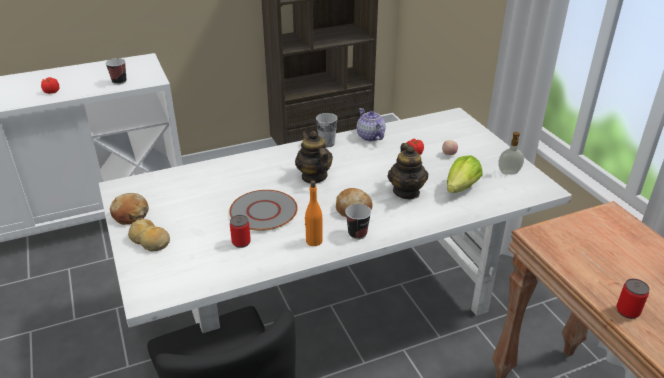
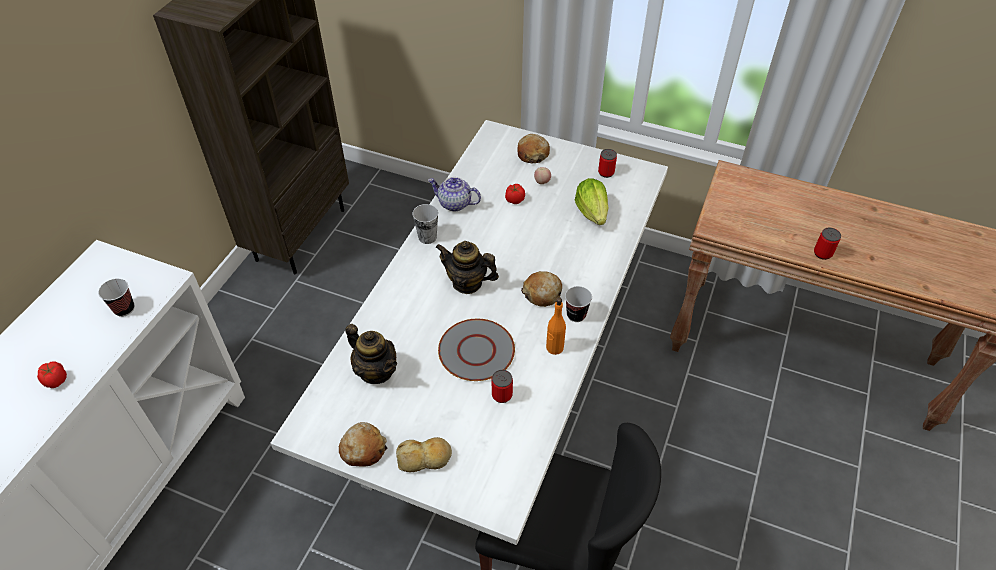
camera: 45 degrees left, 15 degrees up
teapot [387,143,428,200] -> teapot moved to [346,324,397,384]
soap dispenser [498,132,524,175] -> can [598,149,617,178]
none -> bread [517,134,550,163]

